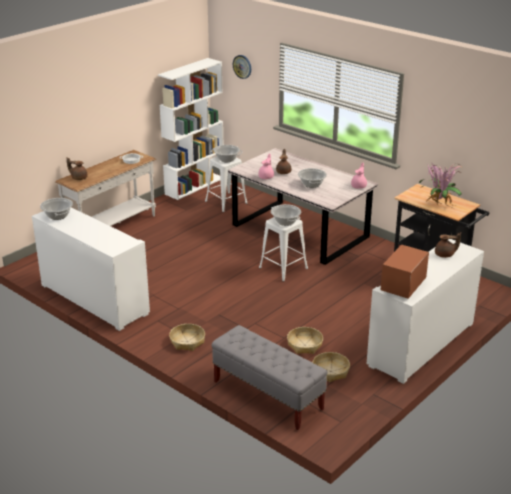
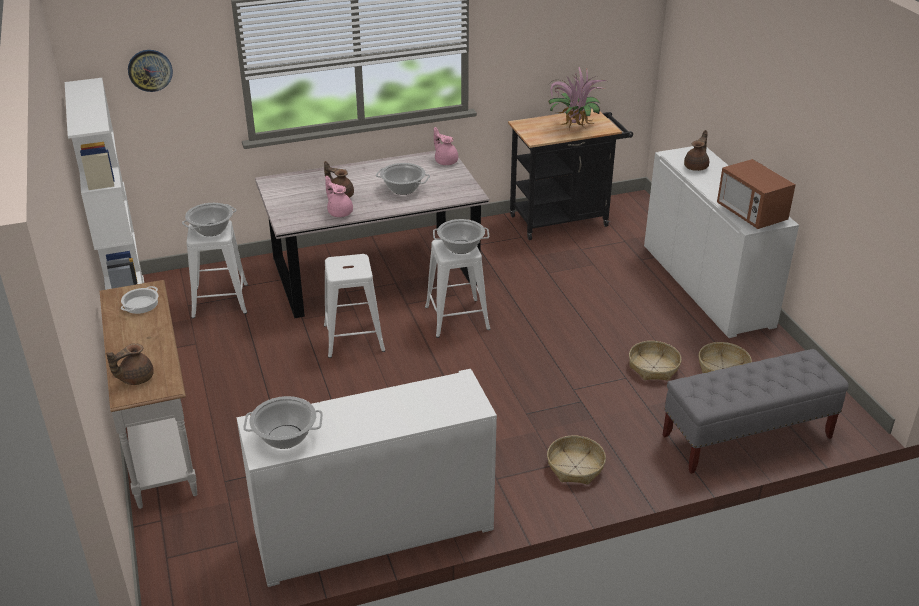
camera: 60 degrees left, 5 degrees up
none -> white stool [324,254,385,358]

